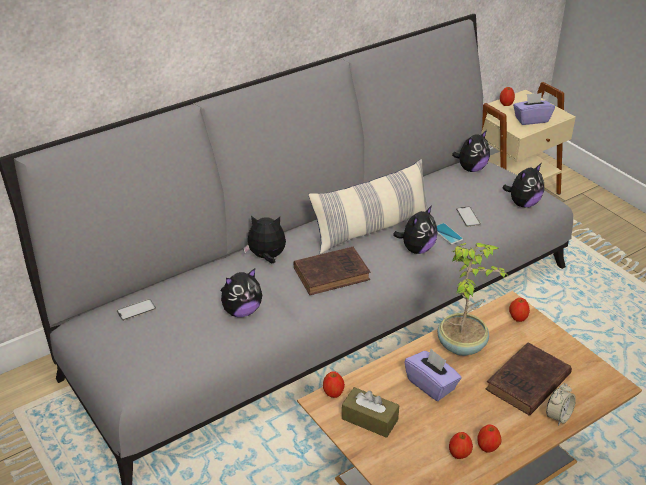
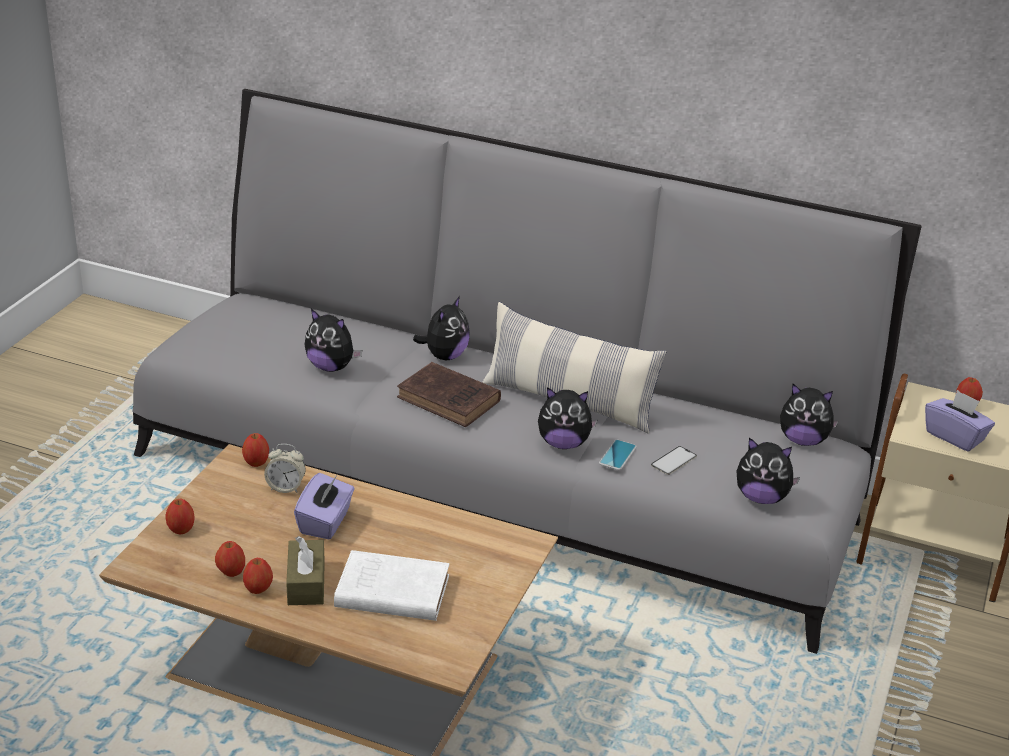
camera: 55 degrees right, 5 degrees down
phone [117,299,156,321] -> none
plush toy [243,216,286,263] -> plush toy turned 60 degrees clockwise [413,296,470,360]
brown tissue box [342,387,399,438] -> brown tissue box moved to [286,536,325,605]
potted plant [437,243,509,356] -> none
brown book [485,342,572,416] -> white book [334,550,450,621]
apple [509,298,530,322] -> apple moved to [166,499,195,534]
alarm clock [546,383,576,426] -> alarm clock moved to [264,444,306,493]

